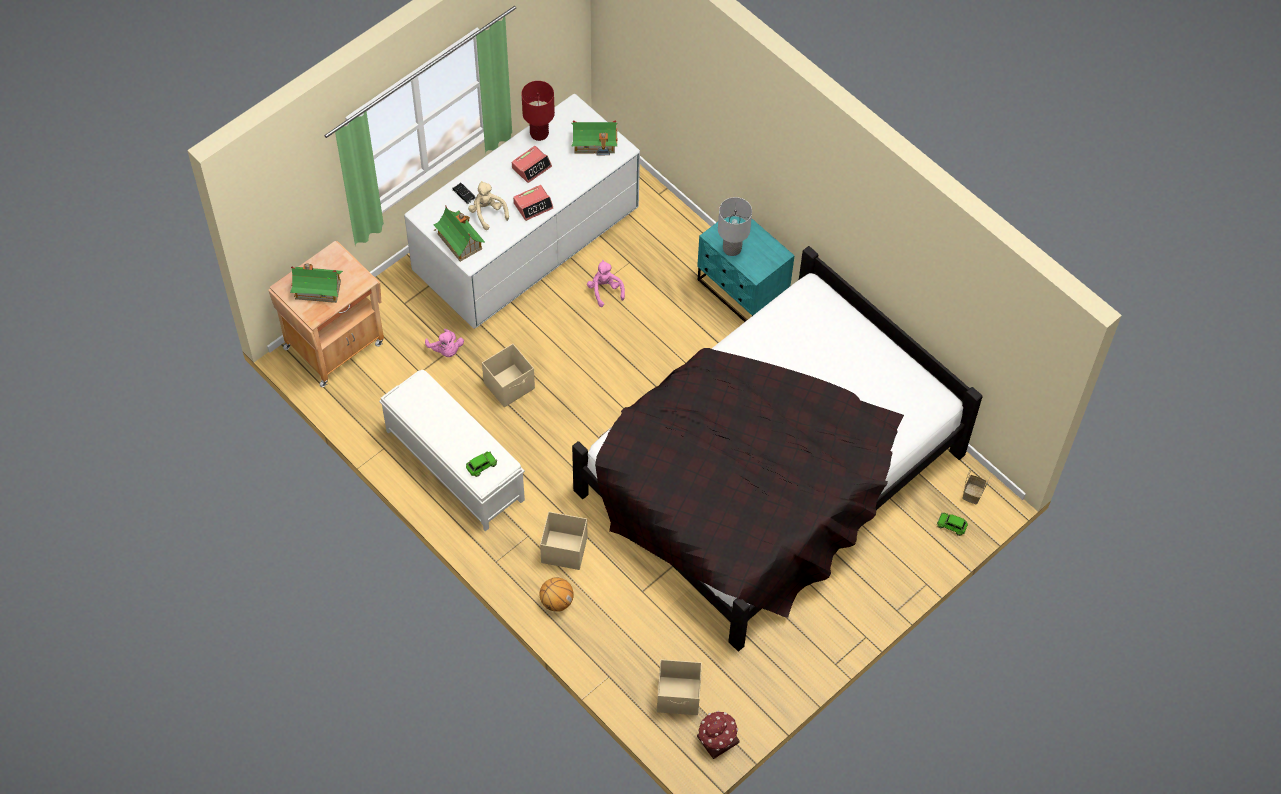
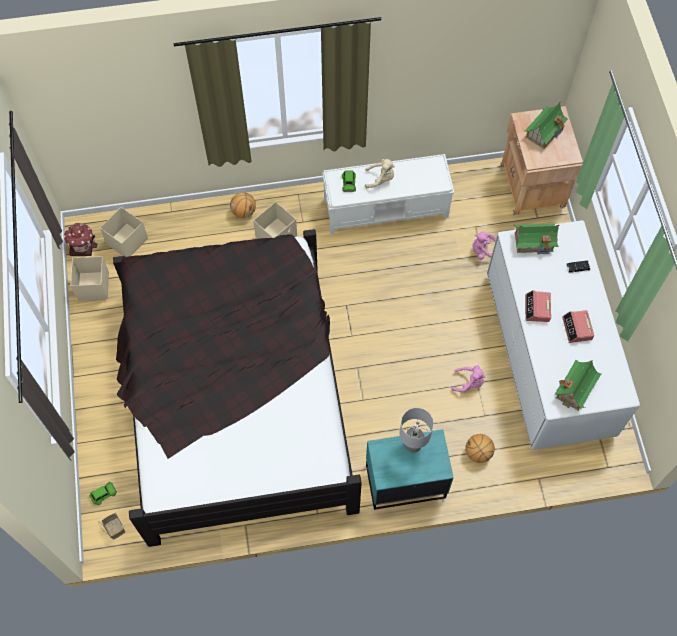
camera: 125 degrees right, 5 degrees up
beige plush toy [468,181,509,230] -> beige plush toy moved to [365,159,395,188]
beige storage box [482,344,535,407] -> beige storage box moved to [70,256,109,301]
red table lamp [522,81,555,141] -> none
none -> basketball [466,434,495,463]

